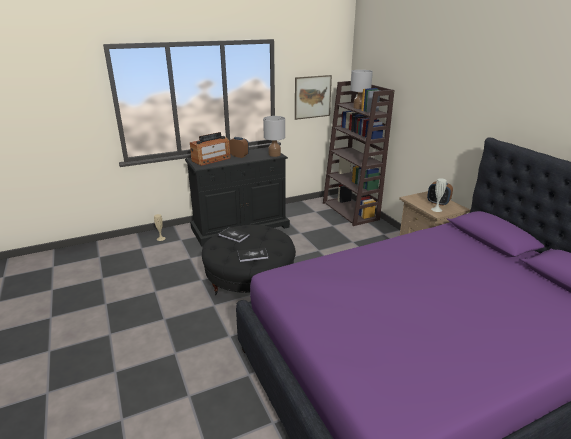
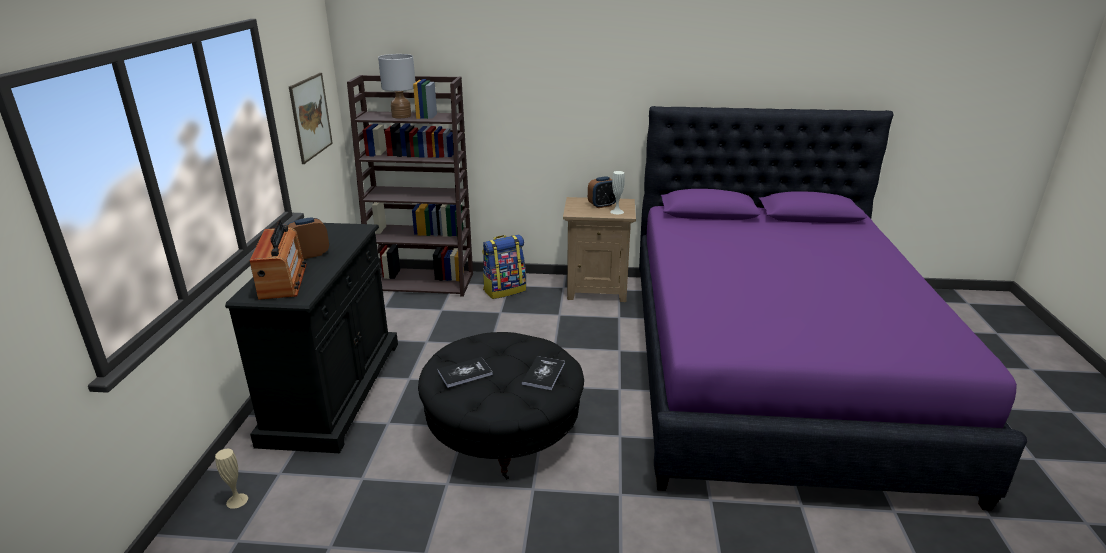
camera: 60 degrees left, 0 degrees up
grey table lamp [263,116,285,157] -> none
none -> backpack [482,235,526,299]

